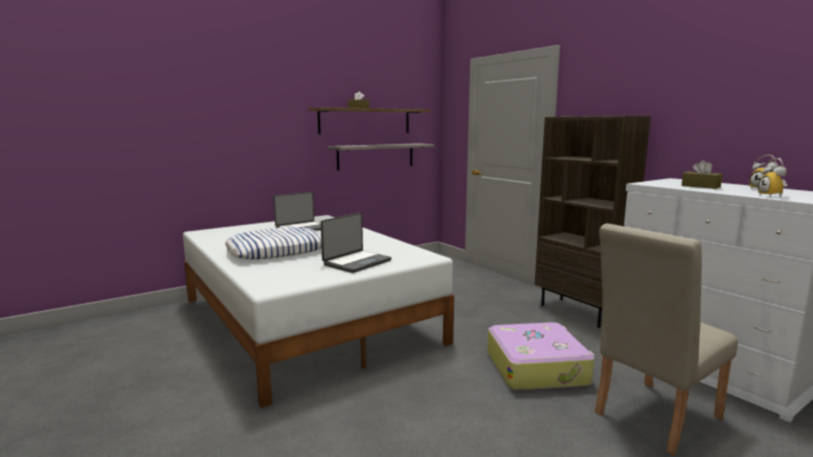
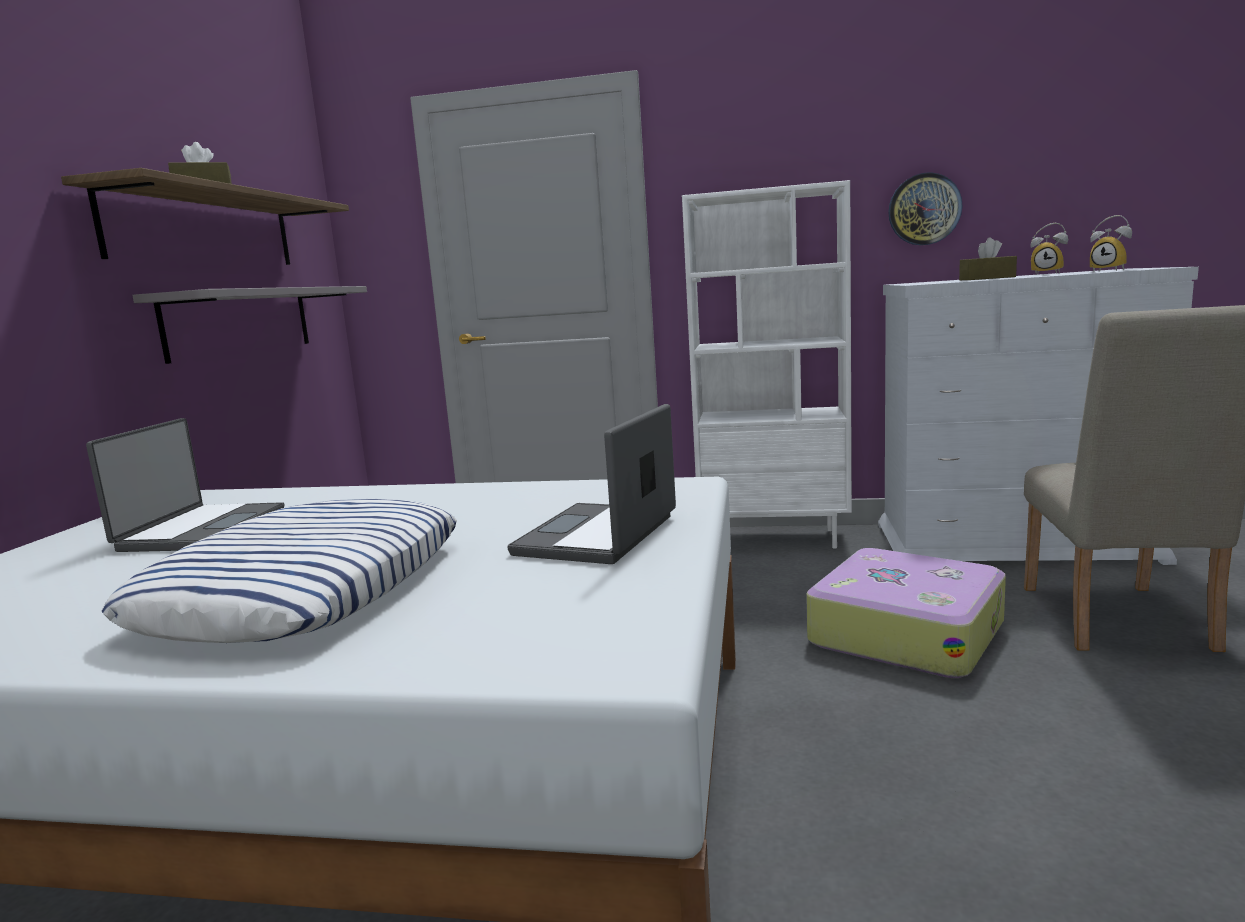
camera: 45 degrees left, 0 degrees up
laptop [321,213,392,273] -> laptop turned 150 degrees counterclockwise [507,404,676,564]
brown bookcase [535,116,651,328] -> white bookcase [682,180,852,549]
none -> wall clock [888,172,962,245]

